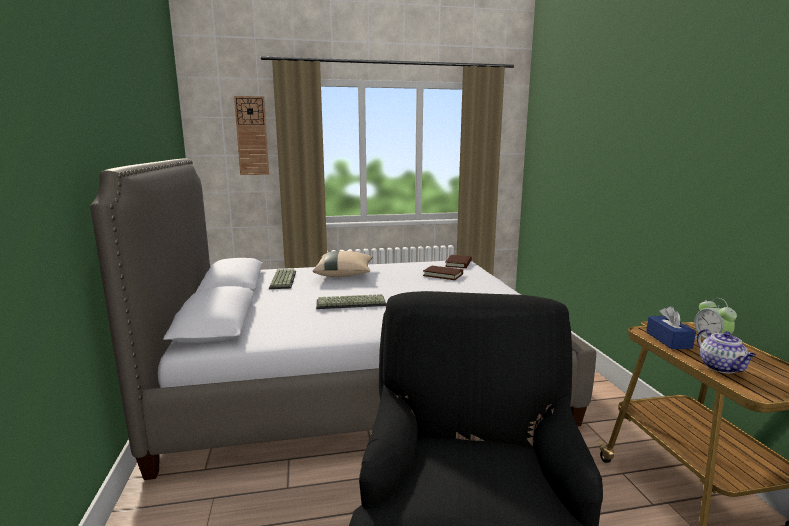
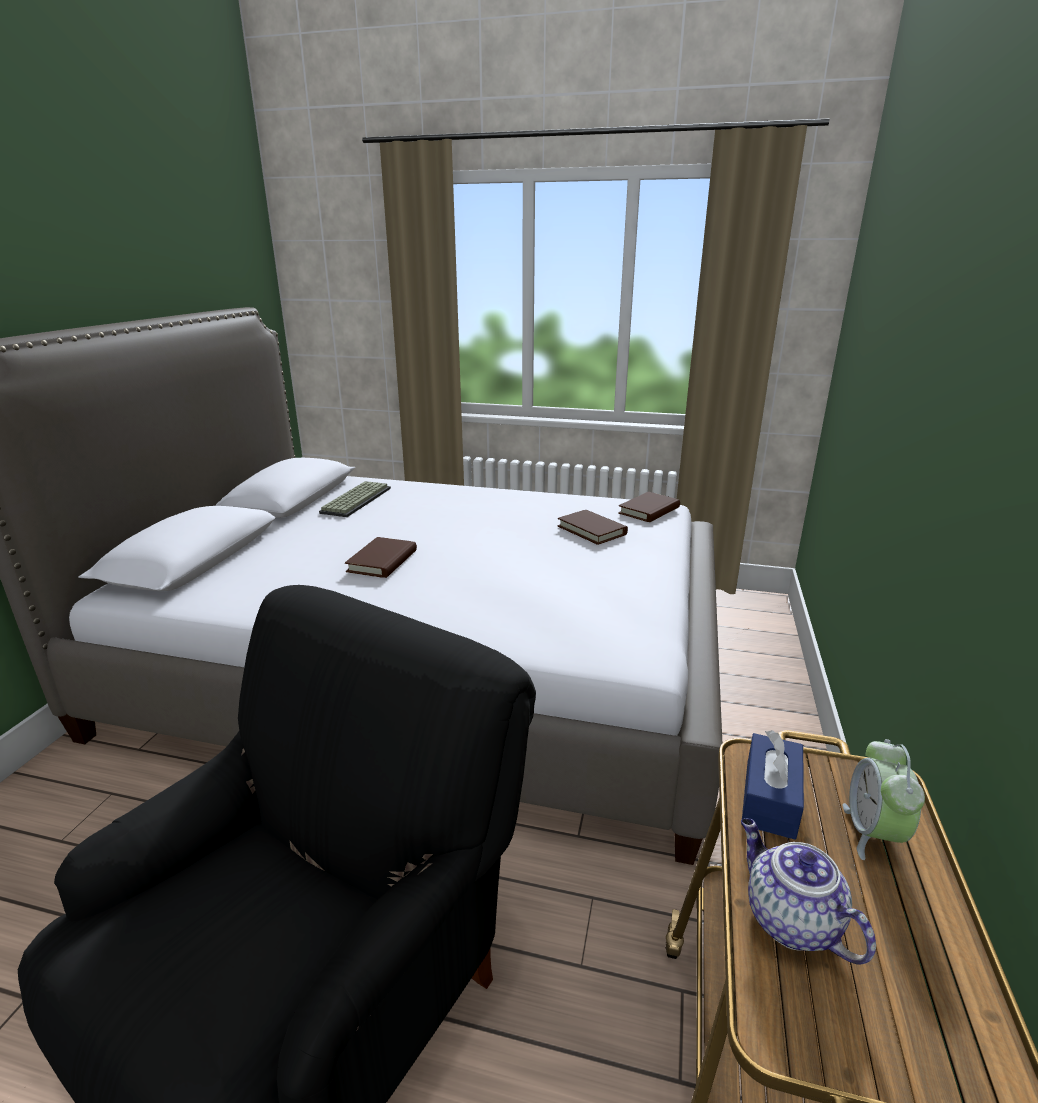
camera: 25 degrees right, 10 degrees up
wall clock [234,96,269,175] -> none
beige pillow [313,251,373,277] -> none
keyboard [316,294,386,309] -> brown book [345,537,417,578]
teapot [697,329,757,373] -> teapot turned 135 degrees clockwise [741,818,876,965]

